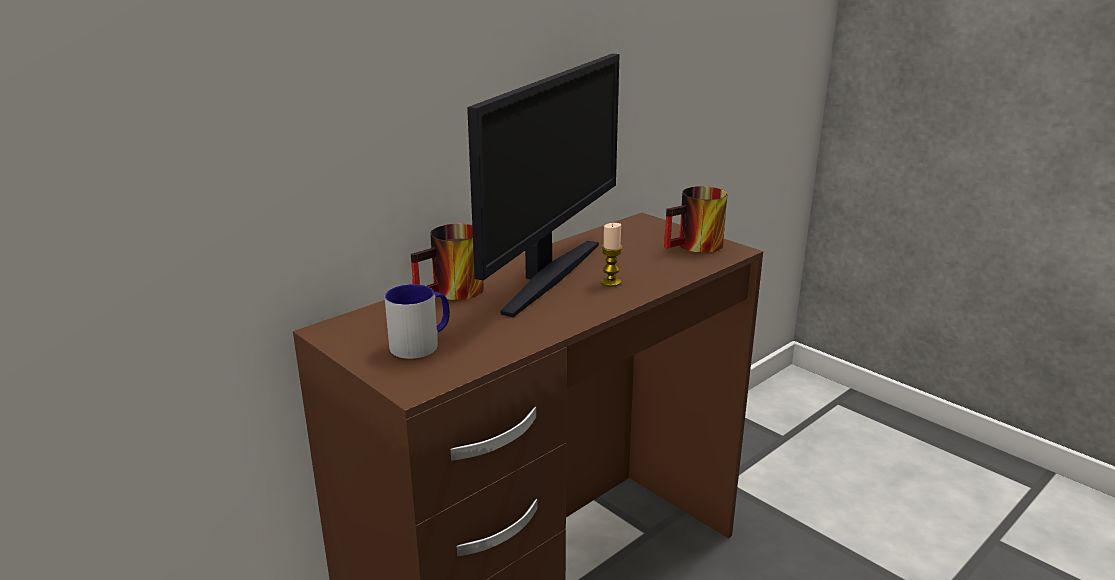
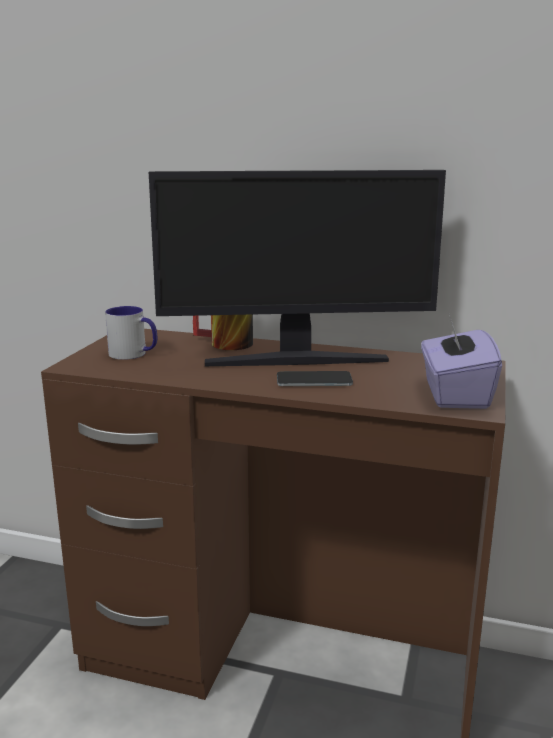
camera: 60 degrees right, 5 degrees down
candle [601,223,623,287] -> phone [277,371,353,386]
mug [664,186,727,253] -> purple tissue box [421,315,502,409]

